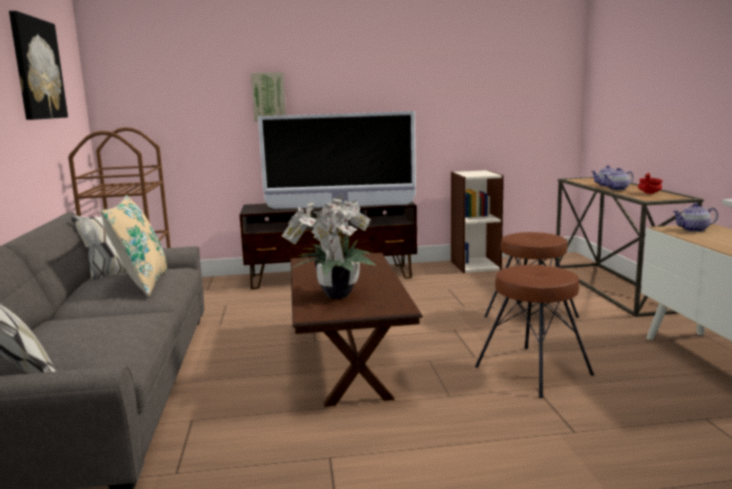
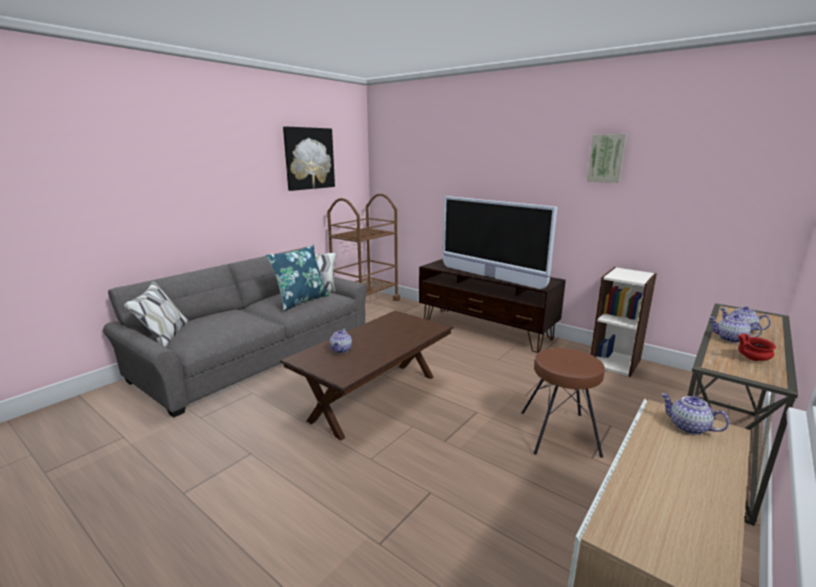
camera: 45 degrees right, 5 degrees up
beige pillow [100,195,168,296] -> blue pillow [266,245,329,311]
picture [251,72,286,122] -> picture moved to [587,134,627,183]
potted plant [282,198,376,299] -> teapot [330,328,352,353]
brown stool [475,265,594,398] -> none

